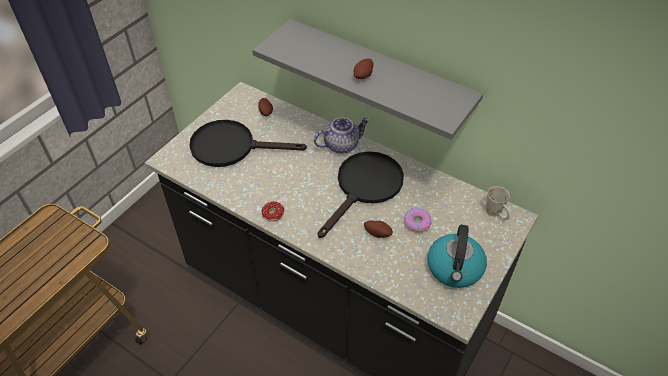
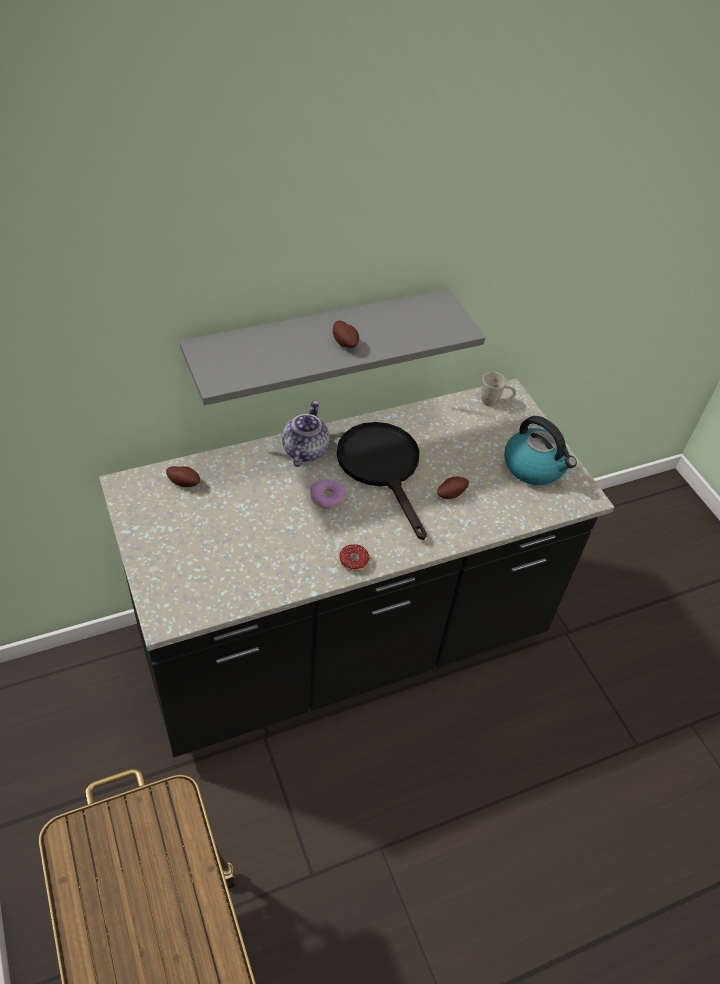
camera: 60 degrees left, 0 degrees up
black frying pan [189,120,307,167] -> none
donut [404,207,431,232] -> donut moved to [310,479,346,509]

